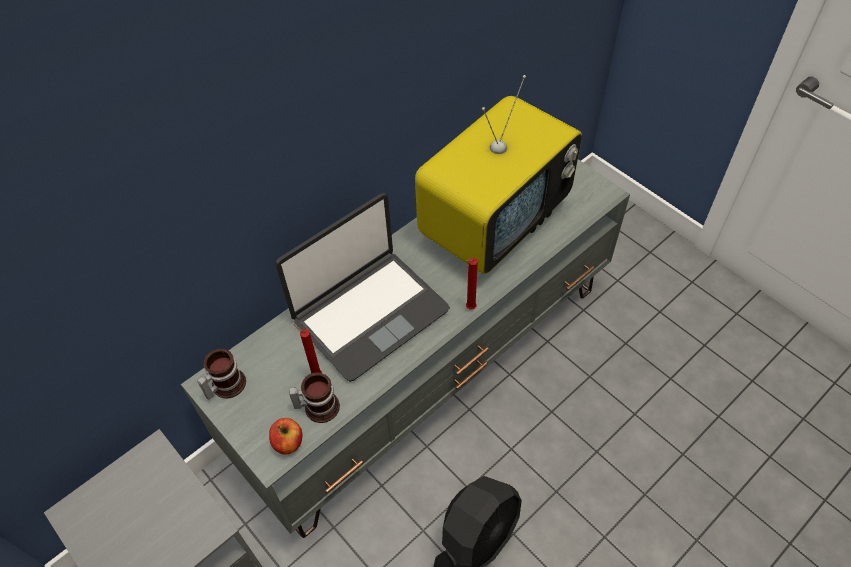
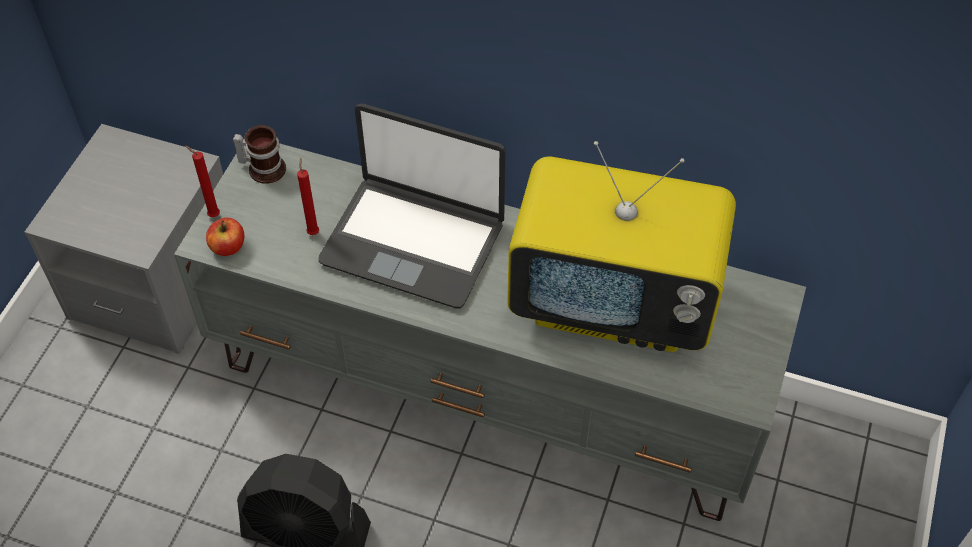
camera: 60 degrees right, 0 degrees up
mug [289,372,340,423] -> none
red candle [466,258,478,310] -> red candle moved to [185,145,220,217]

